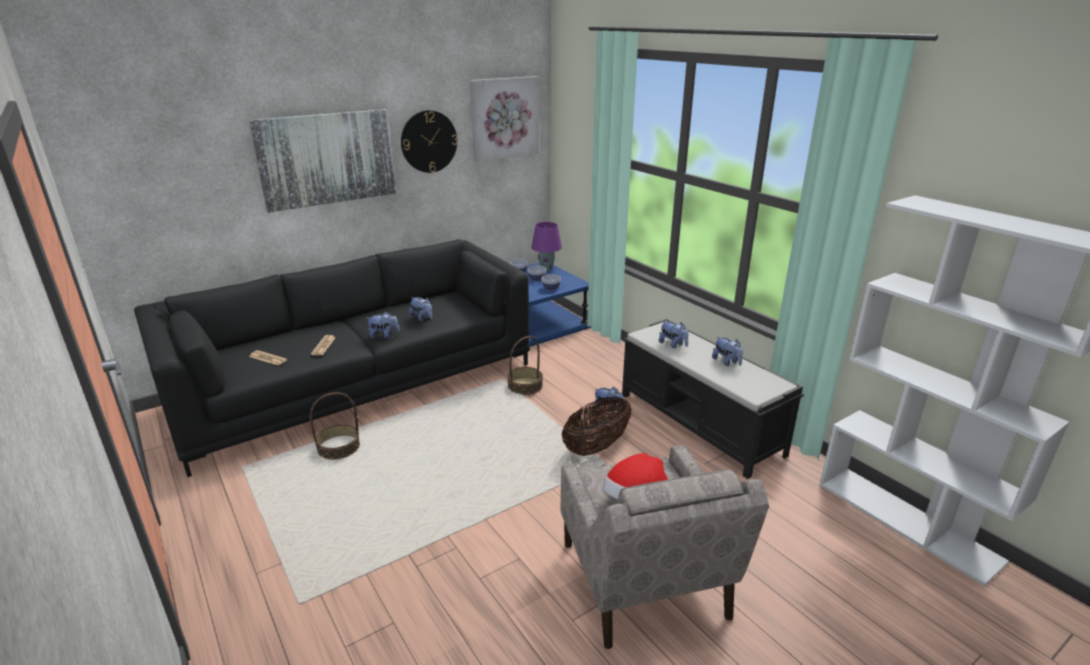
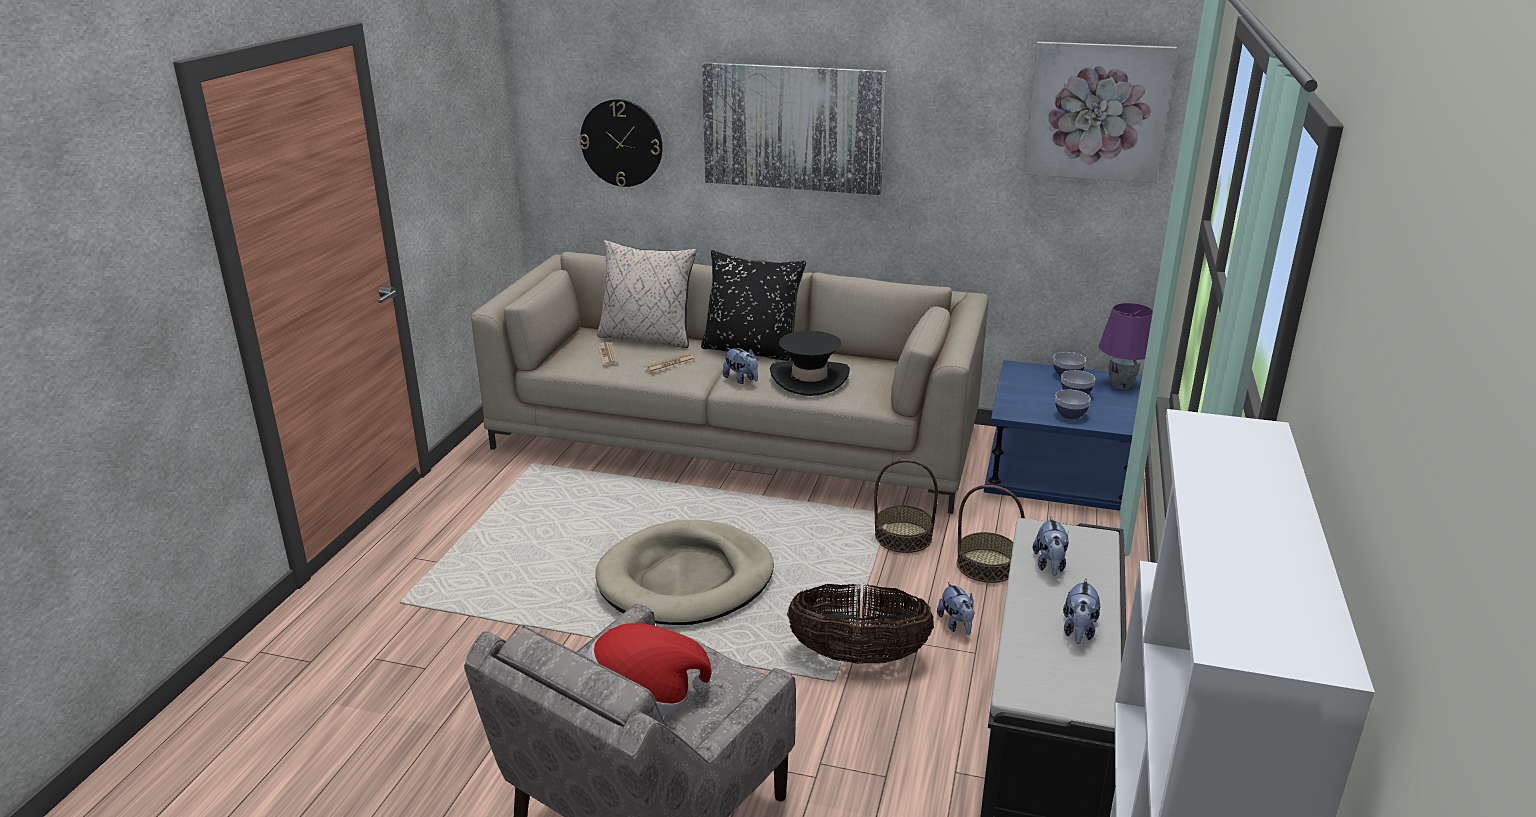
camera: 50 degrees right, 0 degrees up
black sofa [134,239,530,477] -> beige sofa [471,252,989,514]
basket [310,392,360,460] -> basket moved to [957,485,1025,583]
wall clock [401,110,458,173] -> wall clock moved to [580,99,662,187]
plush toy [409,297,432,322] -> black hat [770,331,850,396]
none -> beige dog bed [595,520,774,625]
none -> beige pillow [597,240,696,348]
none -> black pillow [701,250,806,361]

